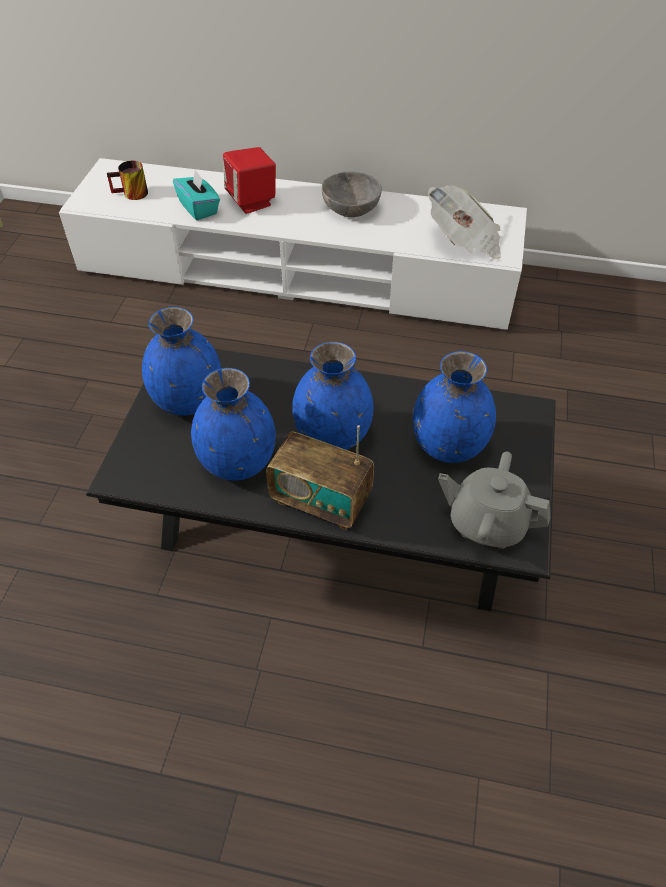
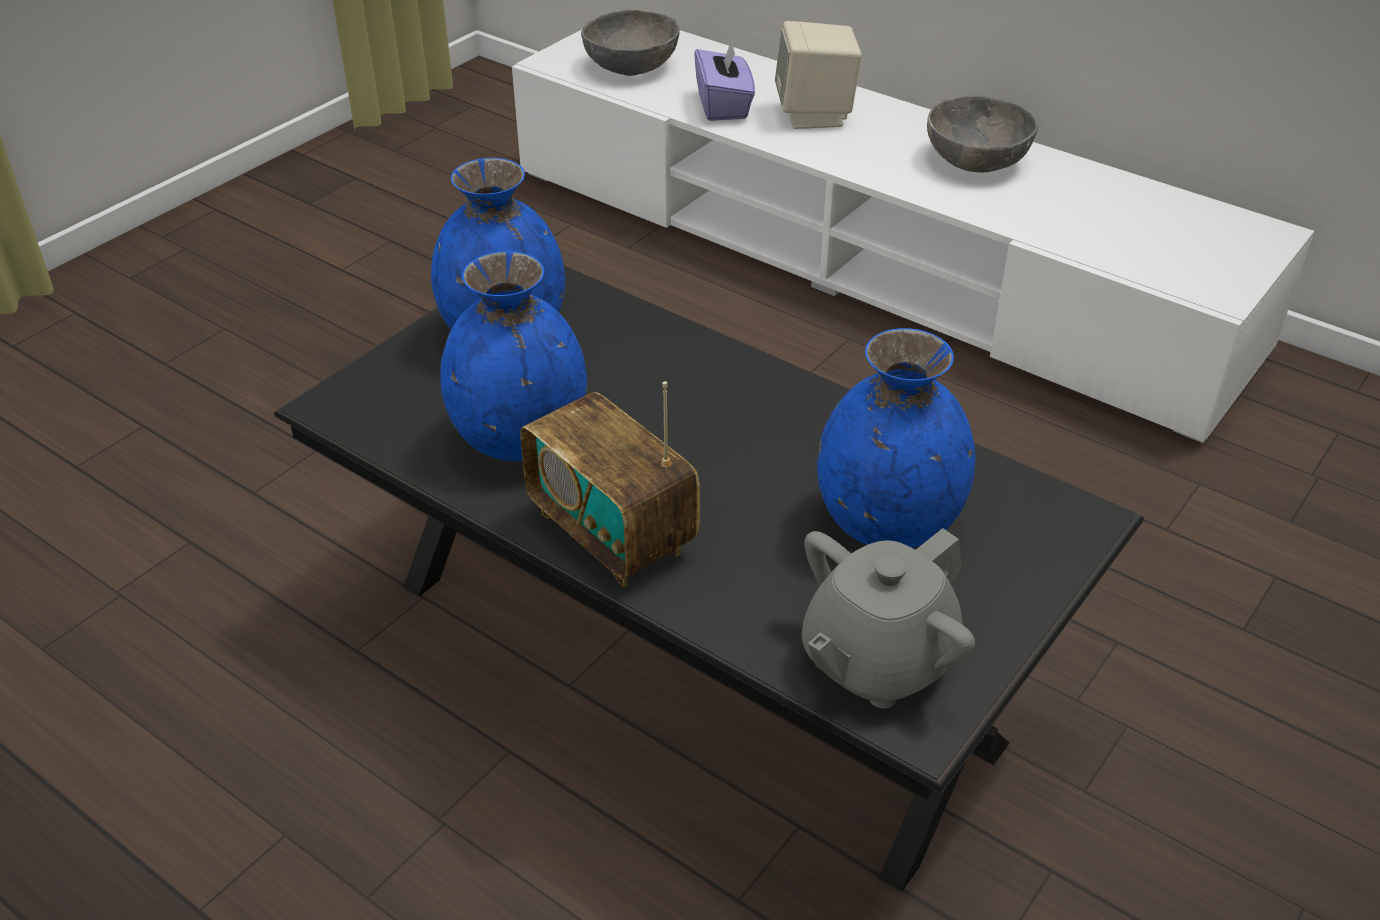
camera: 25 degrees right, 10 degrees down
mug [107,161,148,200] -> grey bowl [581,9,680,76]
turquoise tissue box [173,170,220,221] -> purple tissue box [694,38,755,121]
red speaker [223,147,276,214] -> beige speaker [775,21,862,129]
blue vase [292,342,374,450] -> none
newspaper [428,185,501,259] -> none
grey teapot [438,451,550,549] -> grey teapot turned 90 degrees counterclockwise [801,528,975,708]

